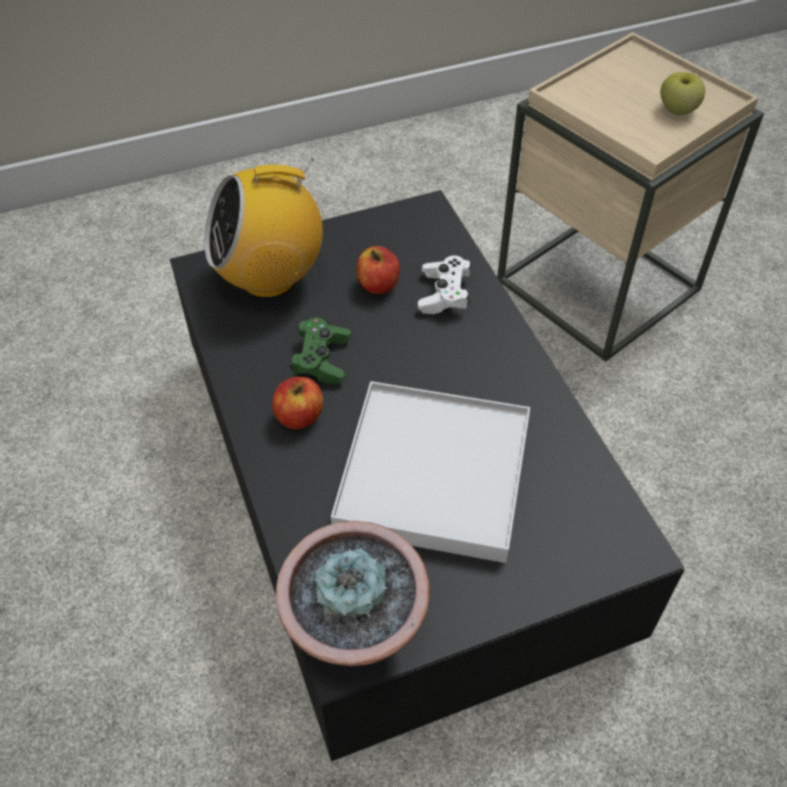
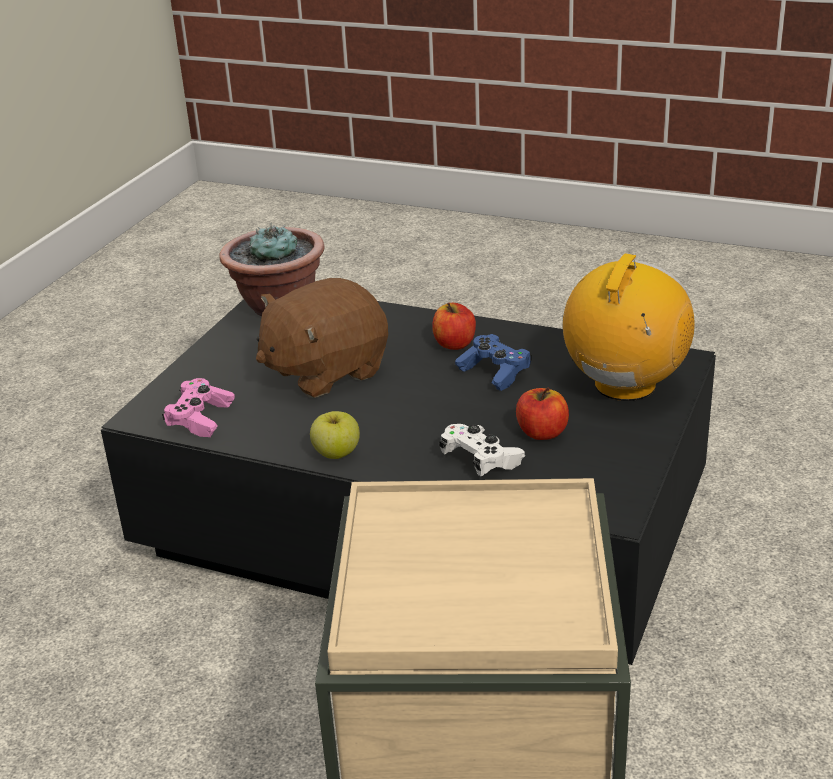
camera: 135 degrees right, 20 degrees down
green game controller [290,317,351,384] -> blue game controller [455,334,532,391]
white tray [331,381,530,563] -> brown plush toy [256,278,388,398]
apple [660,72,705,115] -> apple moved to [310,411,360,459]
none -> pink game controller [162,378,235,437]

